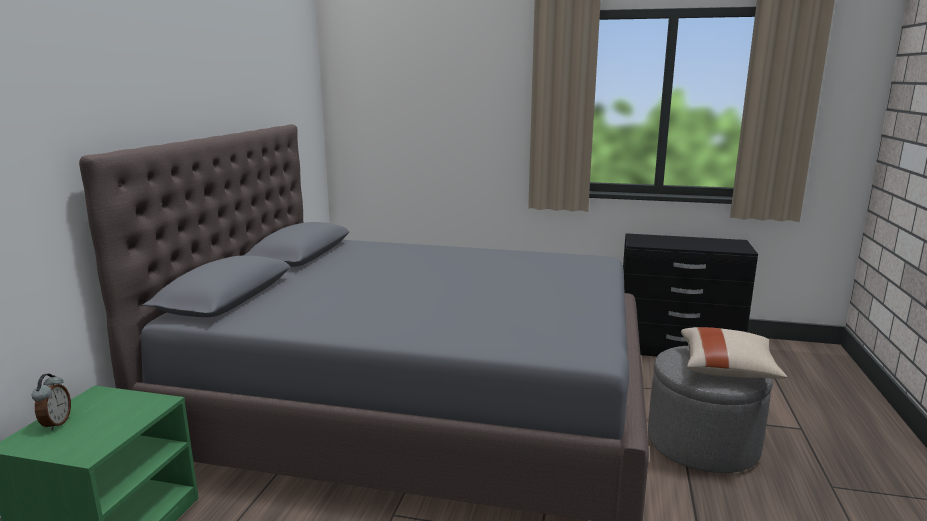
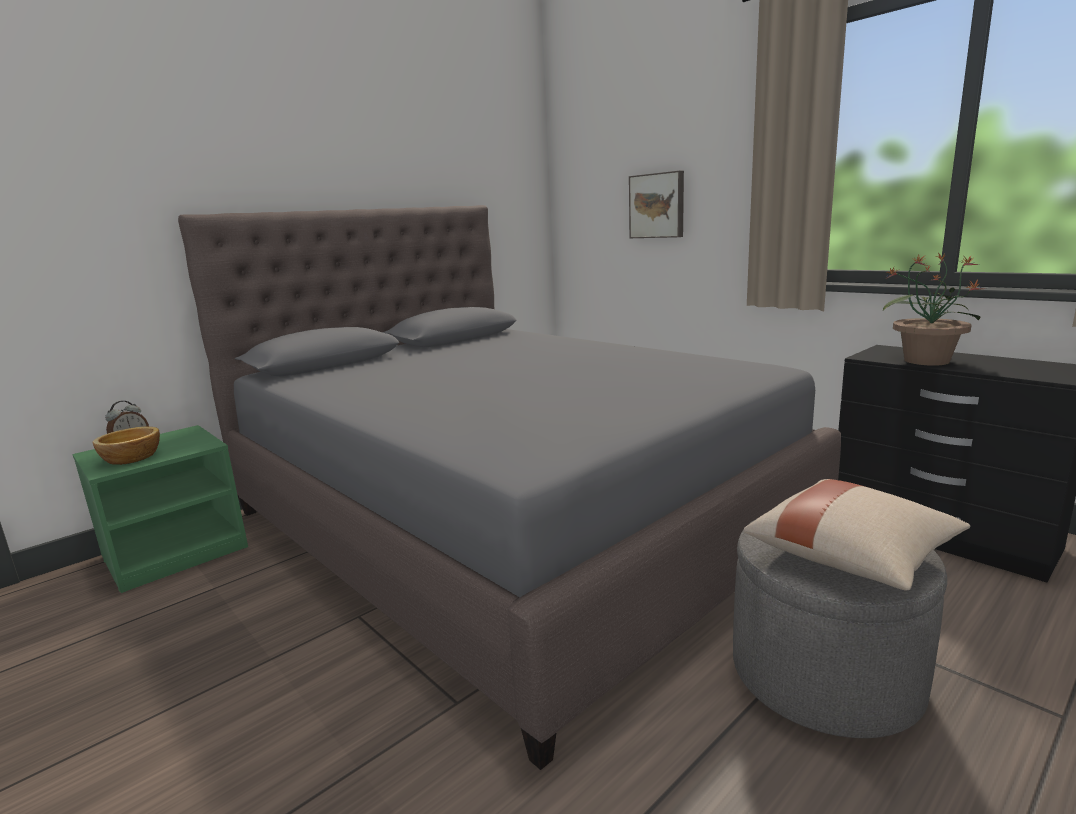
camera: 35 degrees right, 0 degrees up
none -> bowl [93,427,160,465]
none -> picture [629,171,684,238]
none -> potted plant [883,253,985,366]

